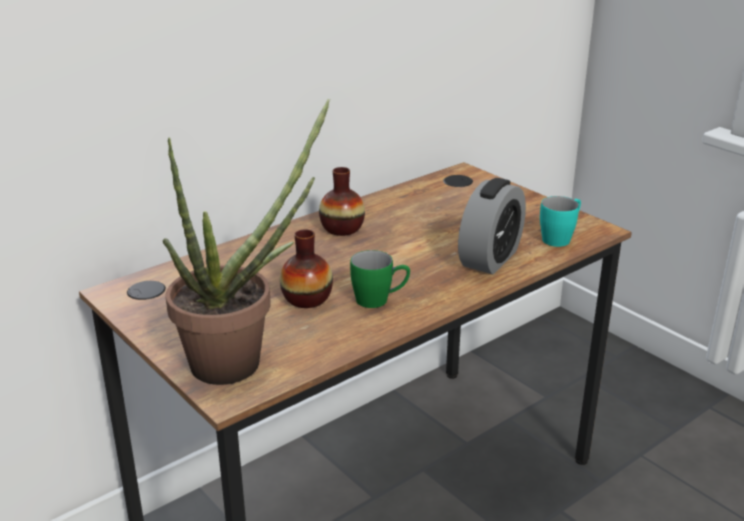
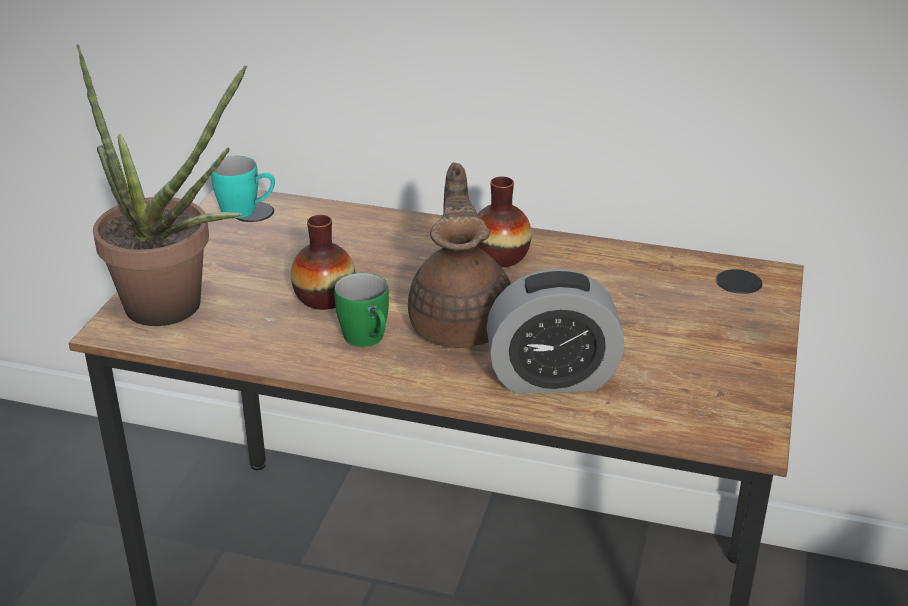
camera: 55 degrees right, 5 degrees up
turquoise mug [540,196,581,247] -> turquoise mug moved to [211,156,275,218]
none -> brown teapot [408,163,511,348]

